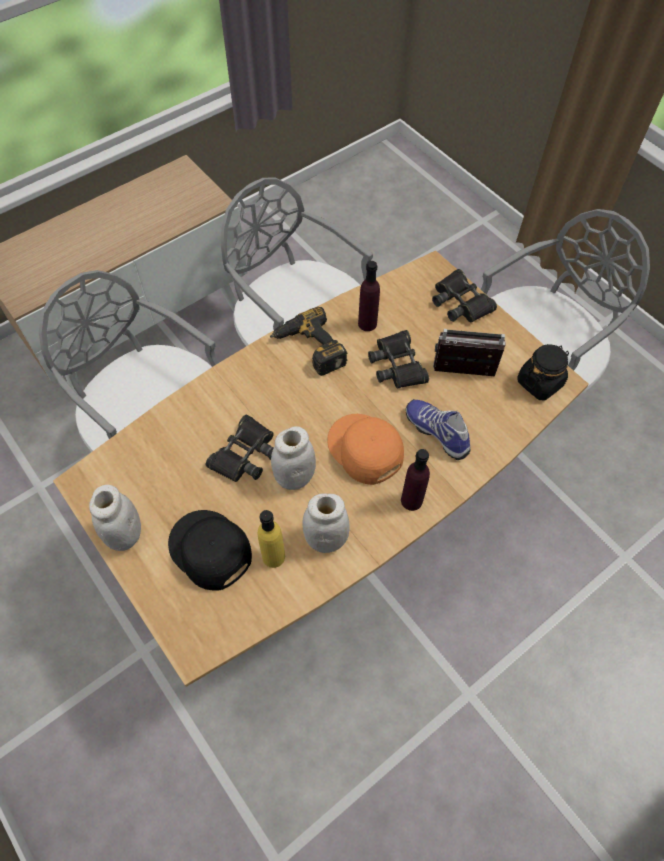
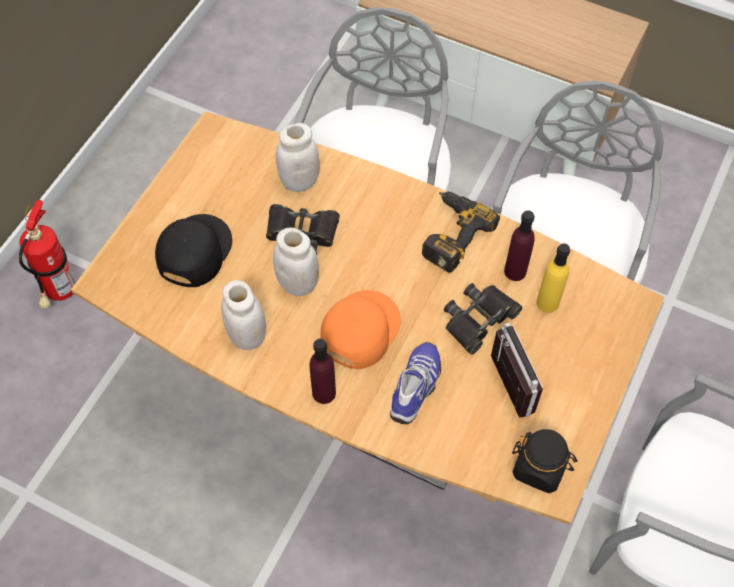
camera: 65 degrees right, 0 degrees up
white jar [89,485,141,551] -> white jar moved to [276,123,320,192]
yellow bottle [257,510,285,568] -> yellow bottle moved to [537,243,570,313]
black binoculars [432,269,497,322] -> none
none -> fire extinguisher [19,200,77,309]

